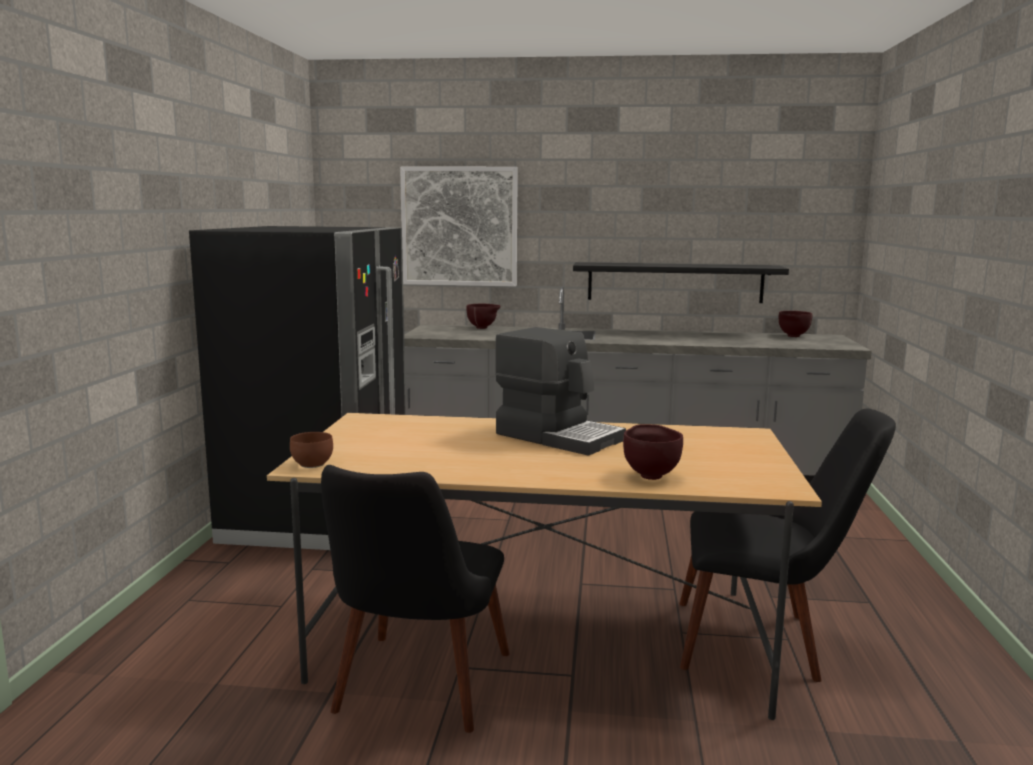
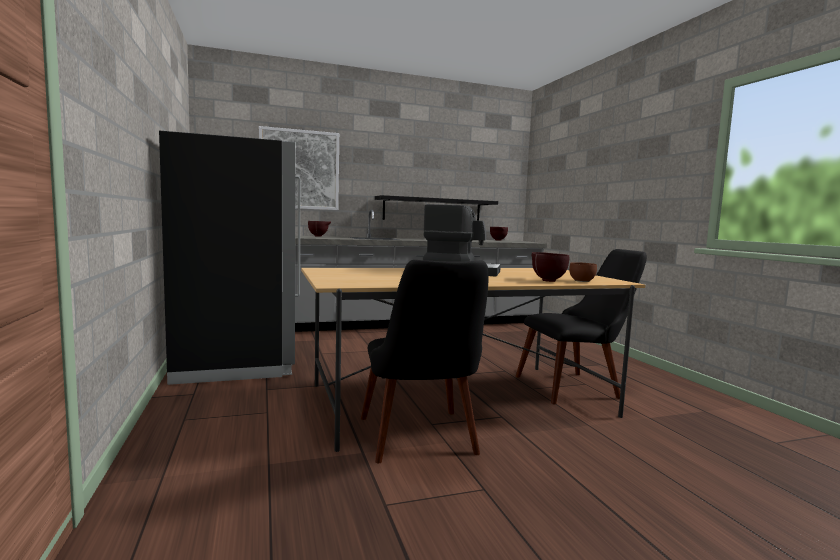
camera: 25 degrees left, 5 degrees down
brown bowl [290,432,333,468] -> brown bowl moved to [569,262,597,282]

